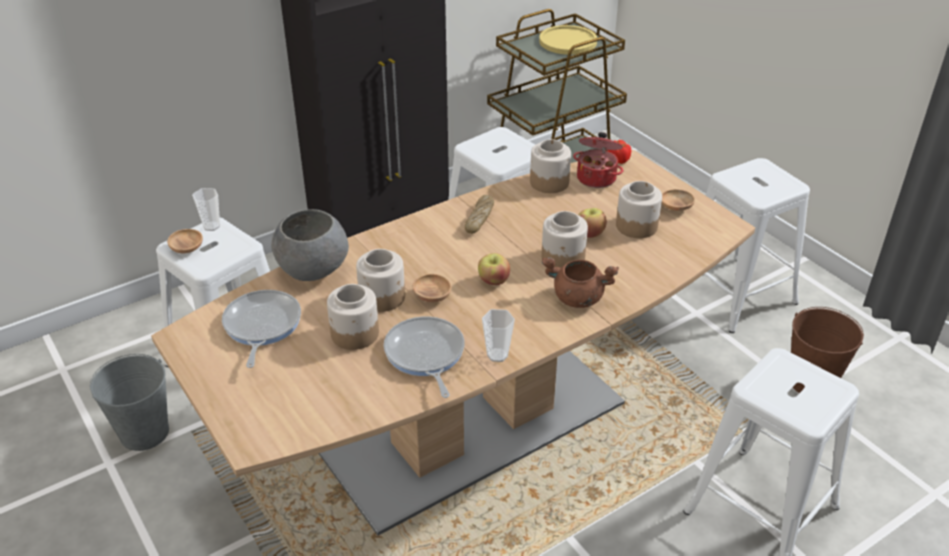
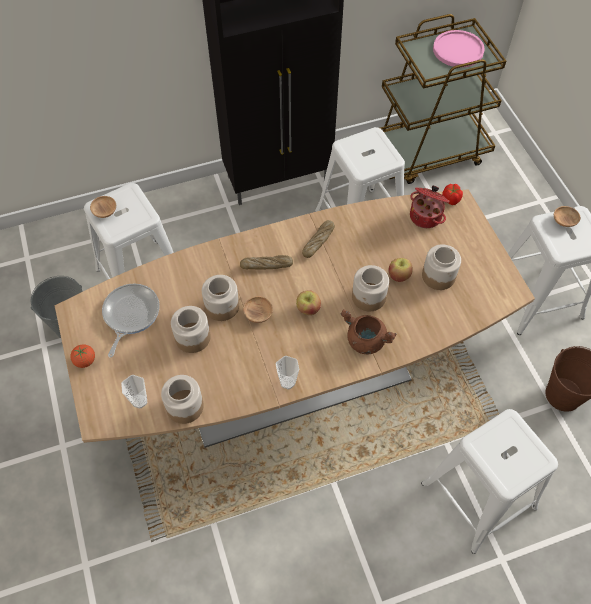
camera: 15 degrees right, 20 degrees up
cup [192,188,220,231] -> cup moved to [121,375,147,409]
grey bowl [271,209,349,281] -> none
frying pan [384,317,465,398] -> none
jar [530,139,571,193] -> jar moved to [161,375,204,424]
yellow plate [539,25,597,55] -> pink plate [433,30,485,67]
brown bowl [662,189,695,211] -> brown bowl moved to [554,206,581,227]
none -> tomato [70,344,95,368]
none -> bread [240,255,293,270]

